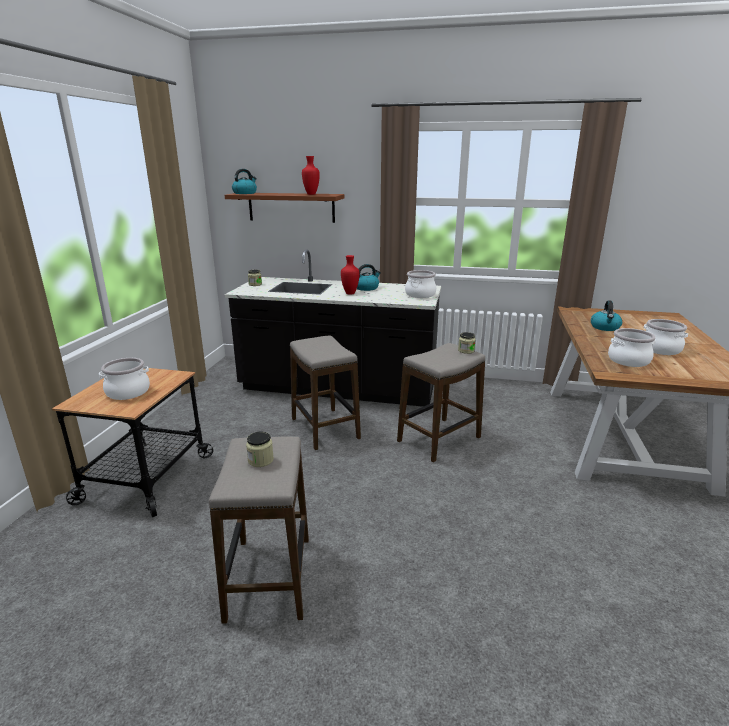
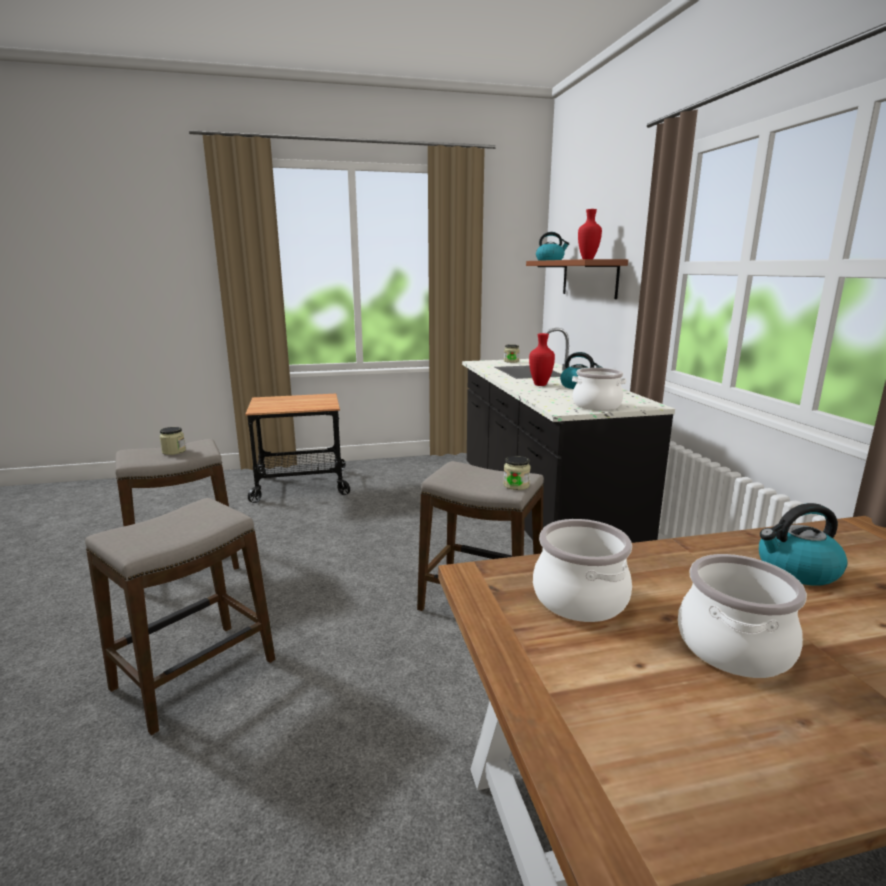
camera: 65 degrees right, 5 degrees down
cooking pot [99,358,150,400] -> none
stool [290,335,361,450] -> stool moved to [85,498,275,735]

